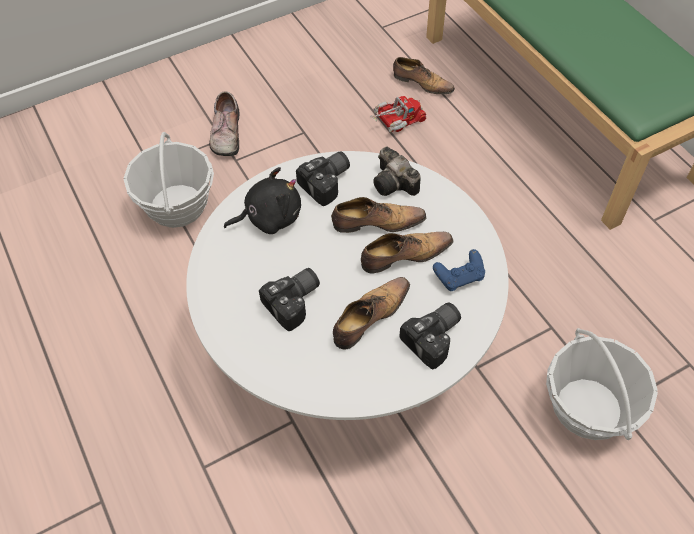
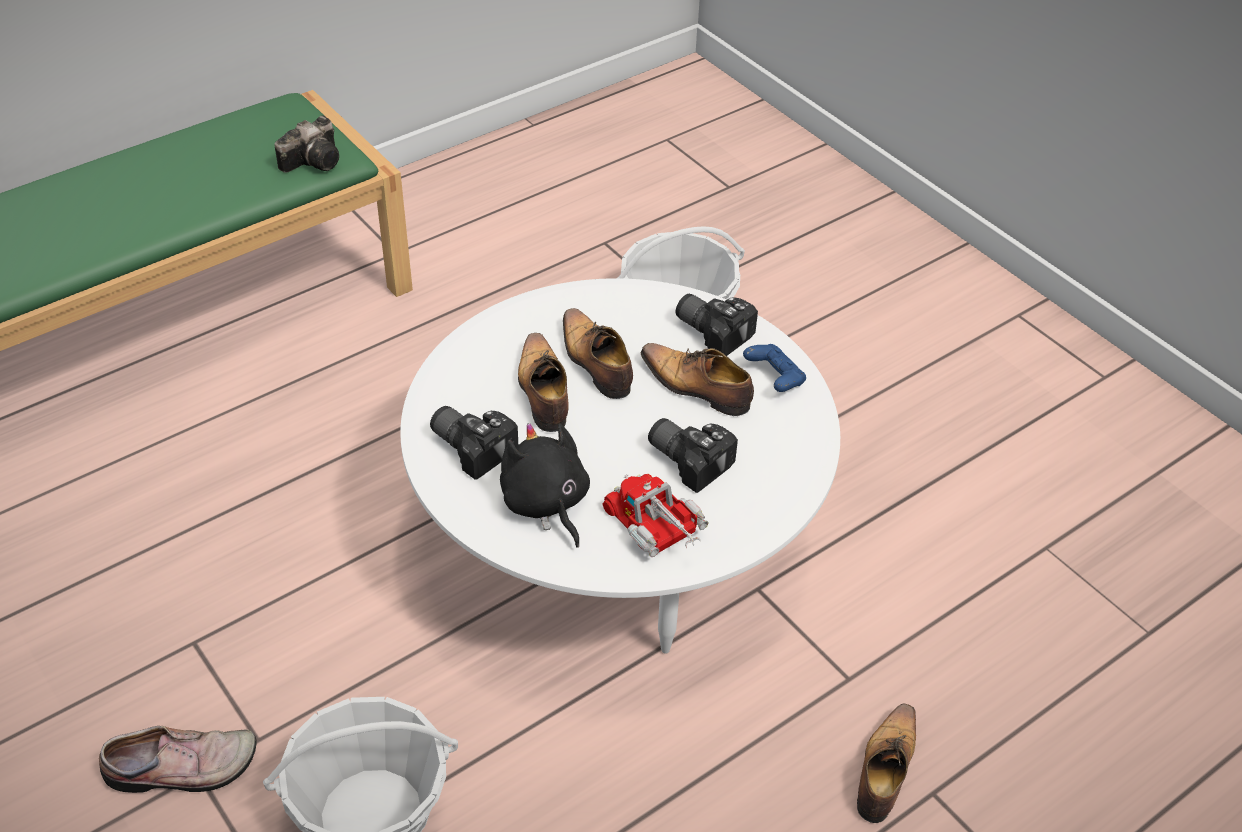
camera: 100 degrees left, 10 degrees down
toy truck [370,96,426,132] -> toy truck moved to [603,474,709,557]
camera [373,147,421,196] -> camera moved to [274,115,339,173]
shoe [393,57,455,94] -> shoe moved to [857,704,916,823]
blue game controller [433,249,485,291] -> blue game controller moved to [743,344,806,392]

